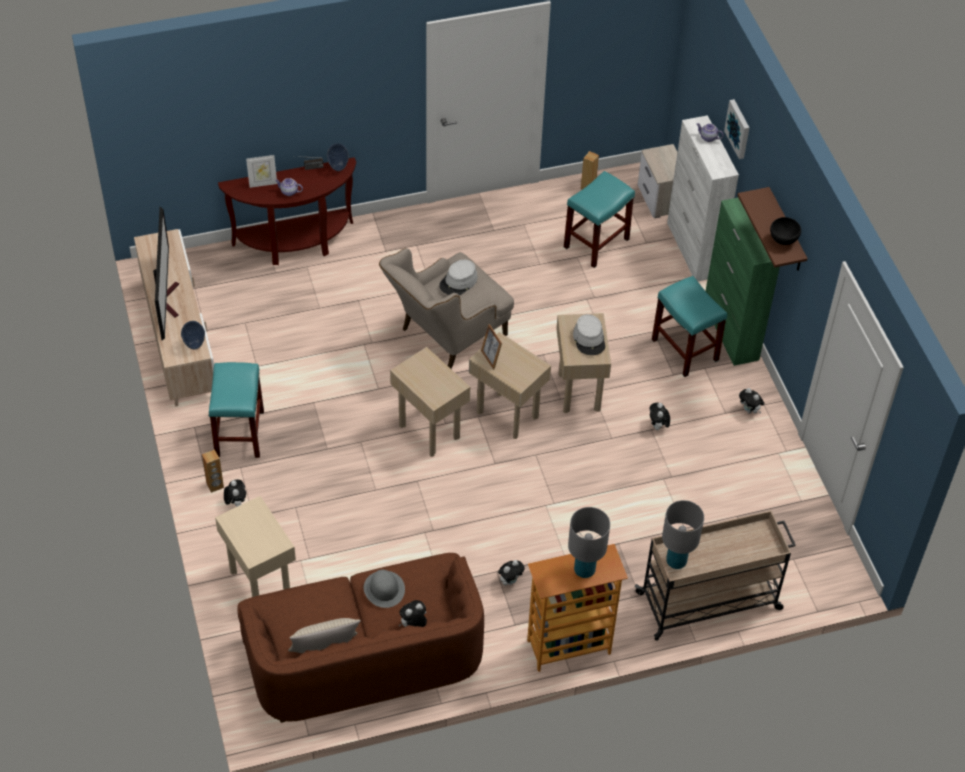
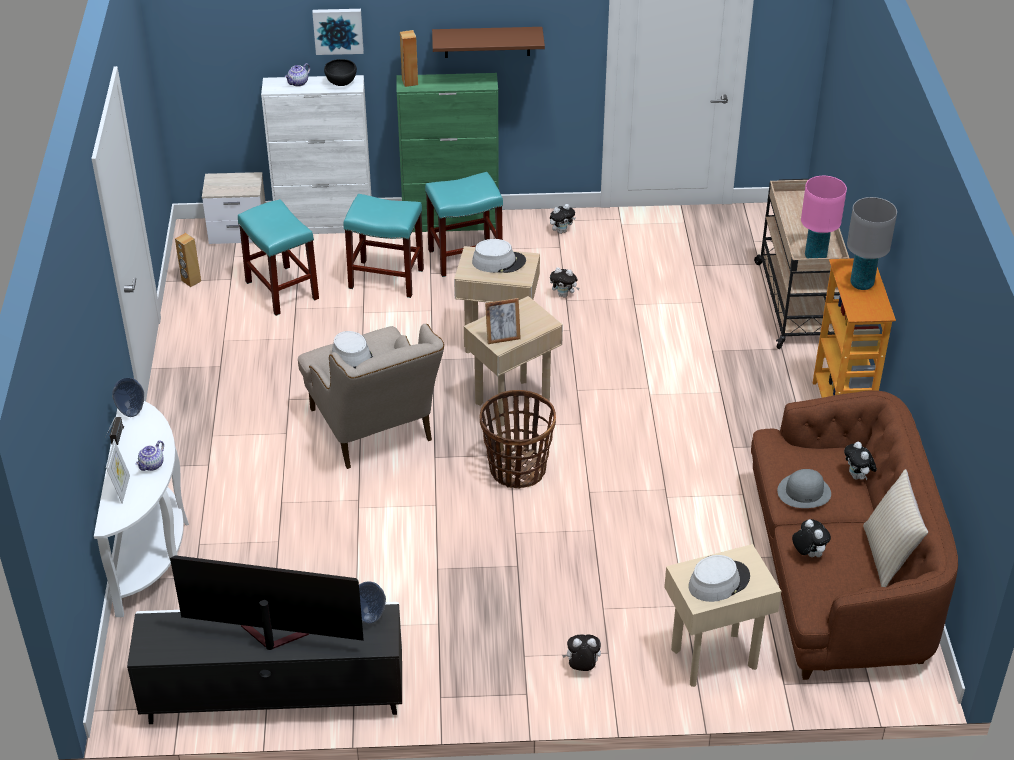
camera: 75 degrees left, 10 degrees down
beige tv stand [134,229,214,407] -> black tv stand [127,602,402,724]
brown speaker [202,450,224,493] -> brown speaker moved to [400,30,418,87]
turquoise stool [209,362,264,458] -> turquoise stool moved to [343,194,424,298]
brown console table [218,157,356,265] -> white console table [94,401,189,617]
beige side table [390,347,470,457] -> basket [480,390,556,488]
plush toy [498,560,524,585] -> plush toy moved to [792,519,831,557]
grey table lamp [662,500,704,569] -> pink table lamp [801,176,847,258]
black bowl [770,217,801,245] -> black bowl moved to [324,59,357,86]
none -> grey hat [688,555,750,602]

